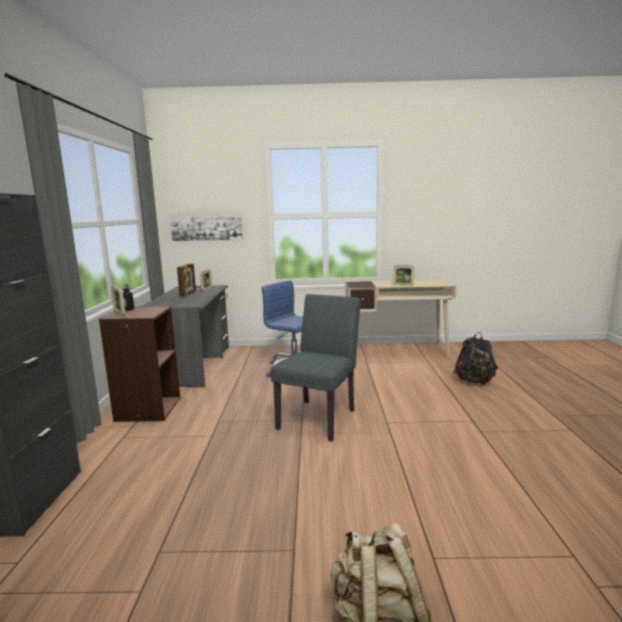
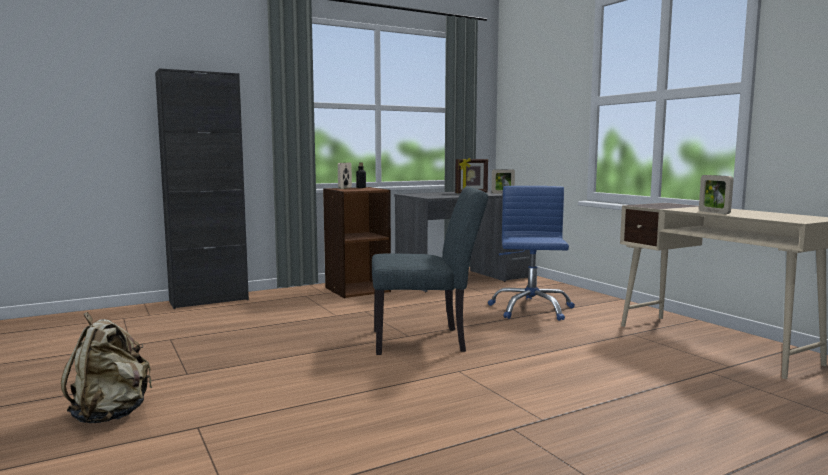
camera: 60 degrees right, 5 degrees down
picture [170,216,242,241] -> none
black backpack [453,332,498,385] -> none

